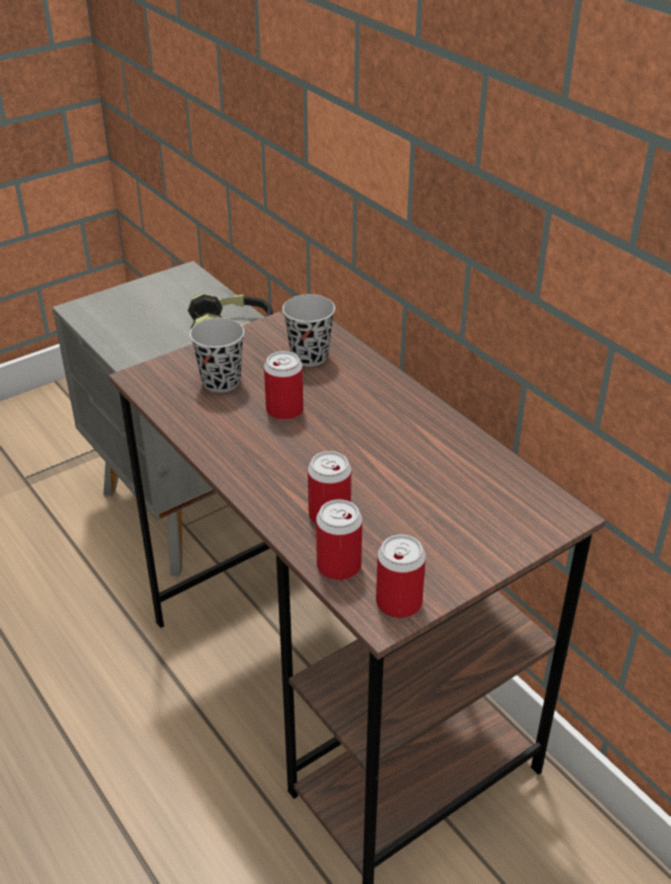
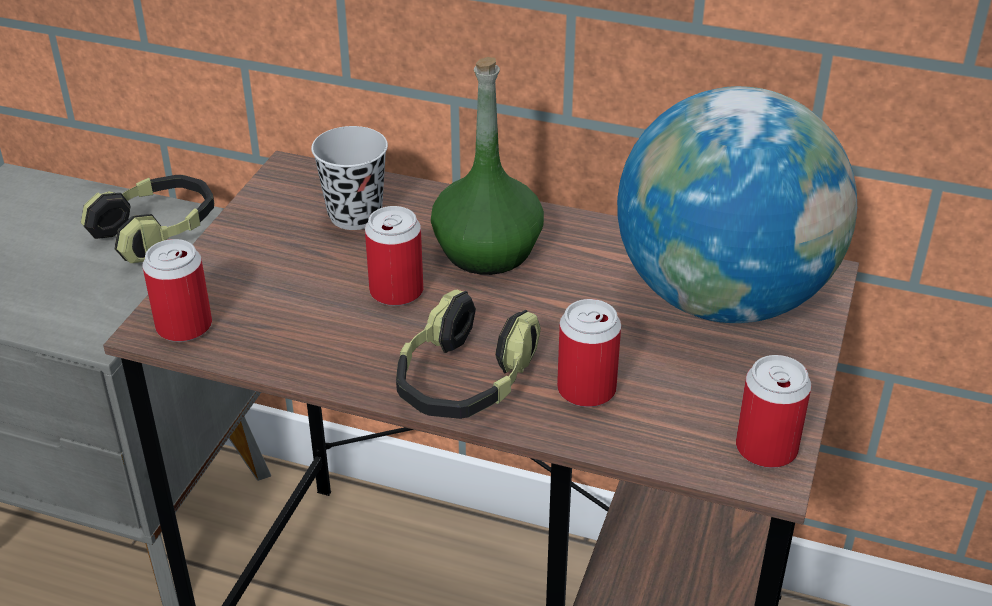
camera: 35 degrees left, 0 degrees up
black cup [190,318,245,393] -> none
can [316,499,362,580] -> can moved to [143,239,212,342]
none -> headphones [396,290,541,419]
none -> green bottle [431,57,544,275]
none -> globe [617,86,857,323]

